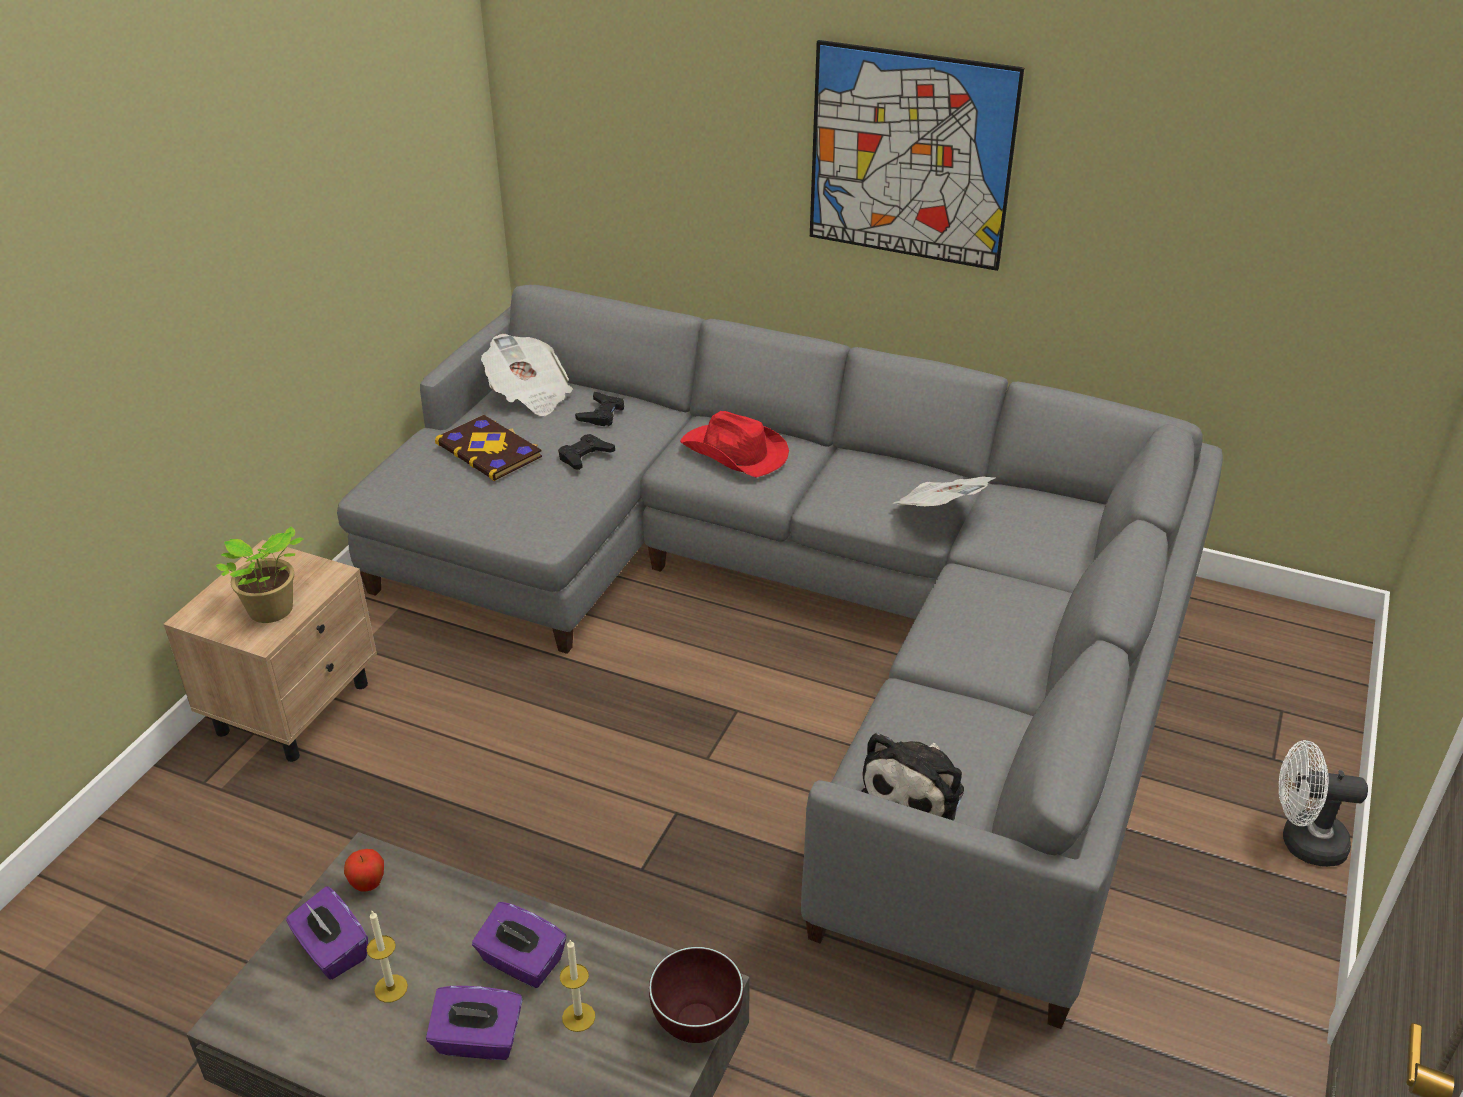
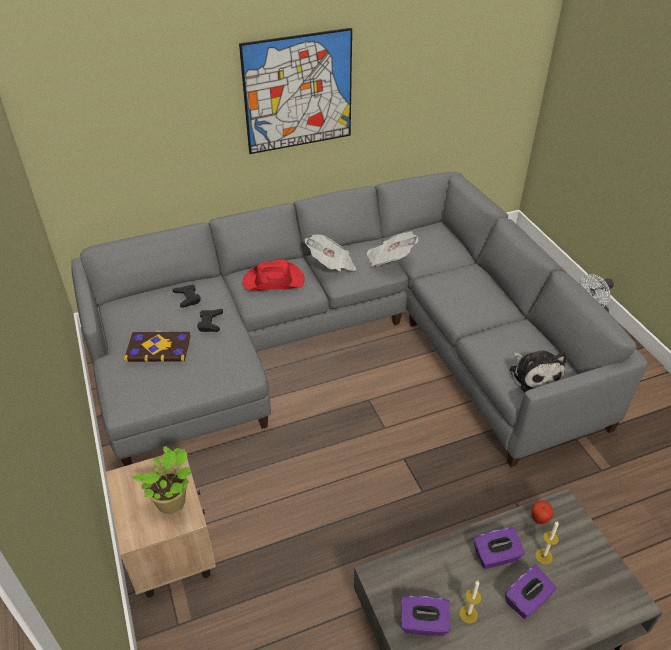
camera: 45 degrees left, 5 degrees up
apple [344,849,384,892] -> apple moved to [531,500,553,524]
newspaper [481,334,573,416] -> newspaper moved to [305,234,357,271]
brown bowl [649,947,743,1043] -> none

